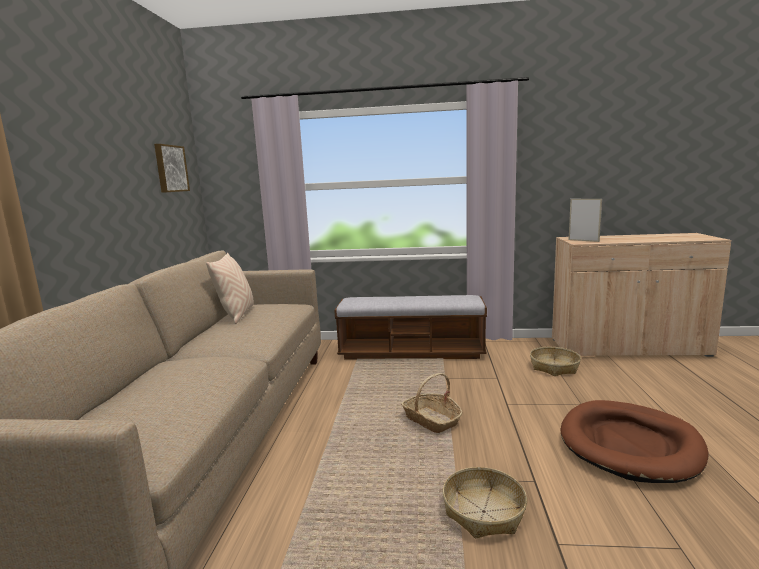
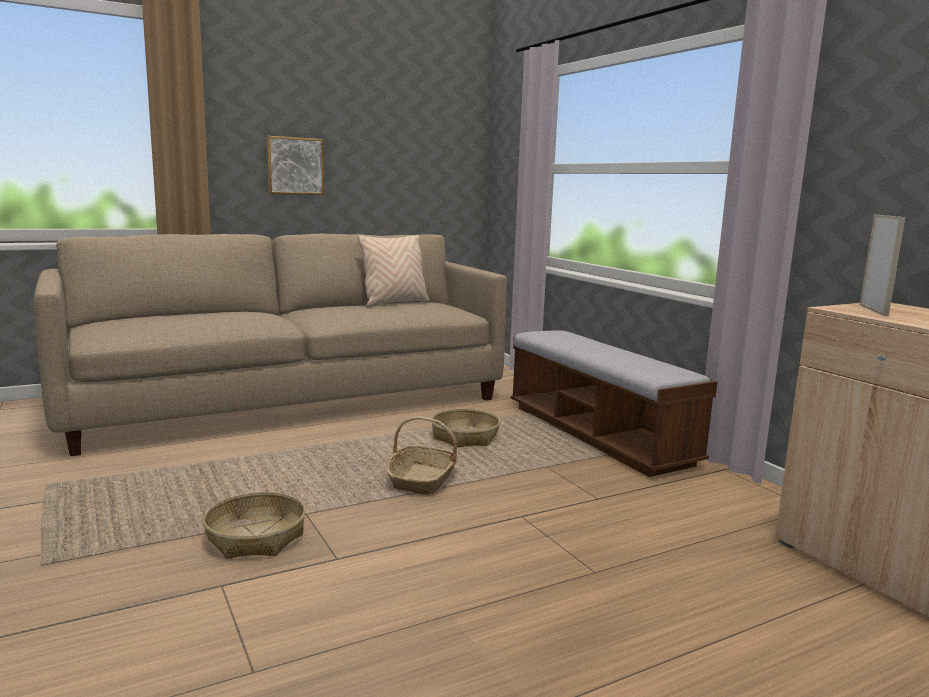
camera: 55 degrees right, 0 degrees up
picture [154,144,190,193] -> picture moved to [267,136,324,195]
basket [530,347,581,376] -> basket moved to [431,409,500,447]
brown dog bed [561,400,709,483] -> none

